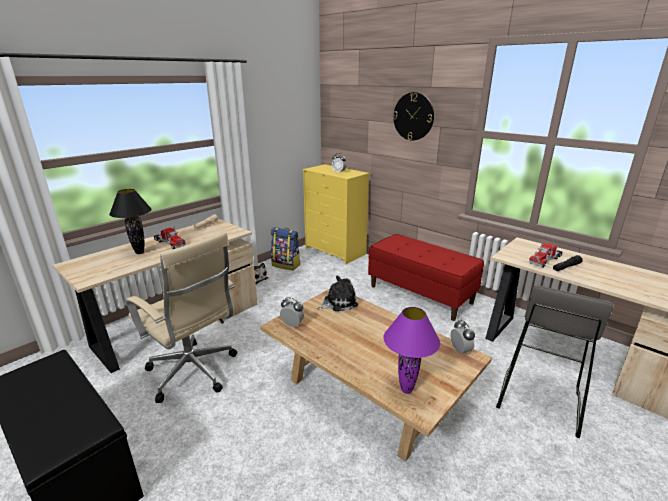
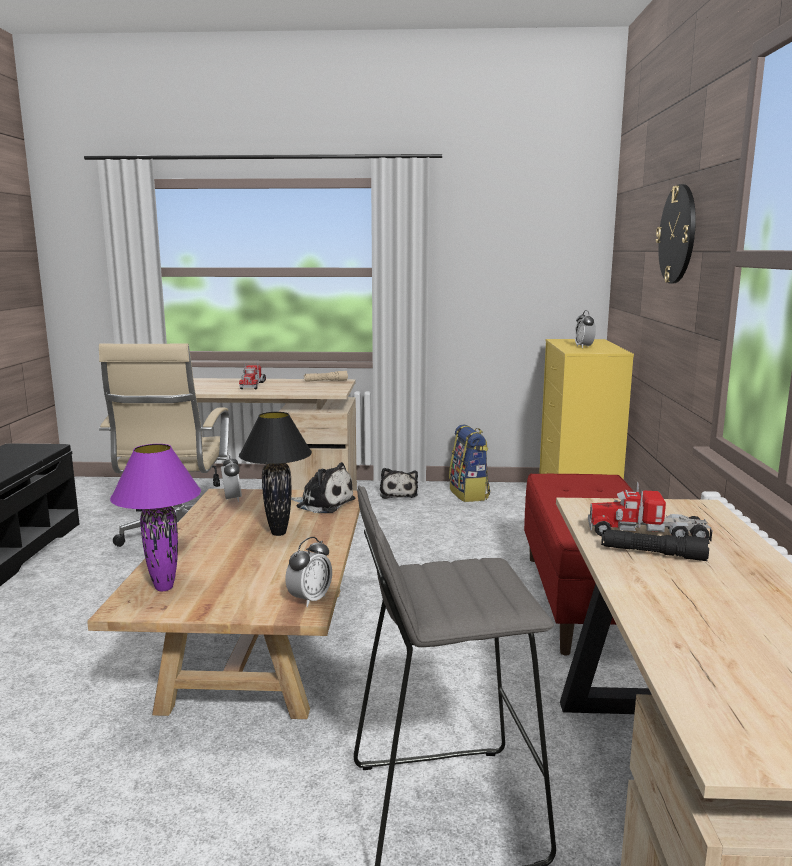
camera: 50 degrees right, 10 degrees down
black table lamp [109,189,152,254] -> black table lamp moved to [239,412,312,536]

